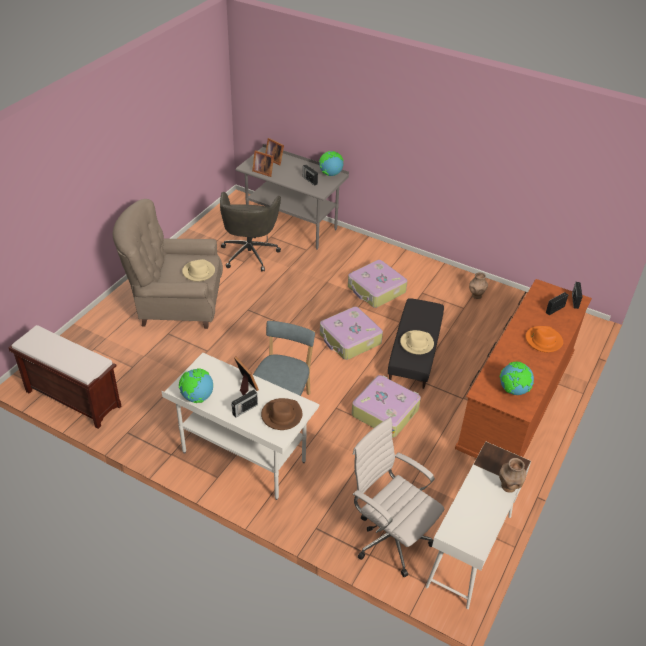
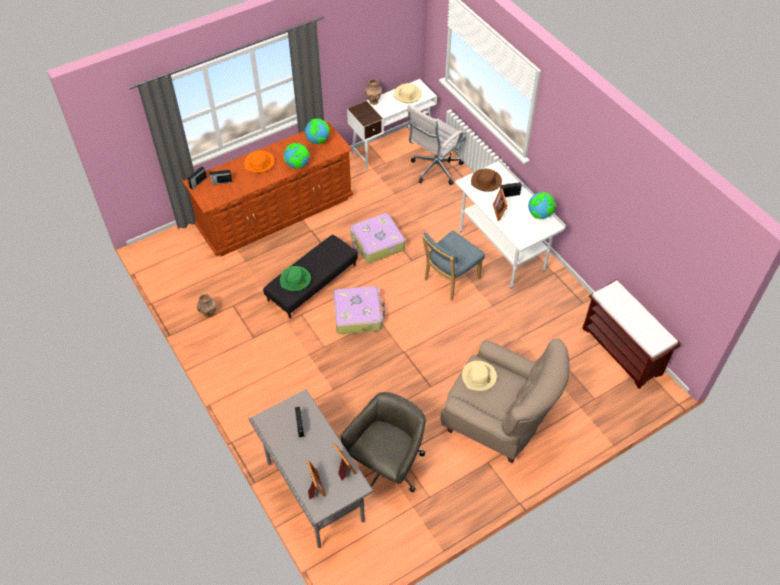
camera: 150 degrees left, 10 degrees up
globe [319,151,343,176] -> globe moved to [284,143,310,169]
suitcase [348,260,407,308] -> none
white office chair [353,418,444,577] -> white office chair turned 60 degrees clockwise [407,104,466,185]
beige hat [400,330,434,355] -> beige hat moved to [393,83,422,103]
none -> green hat [280,266,311,291]

